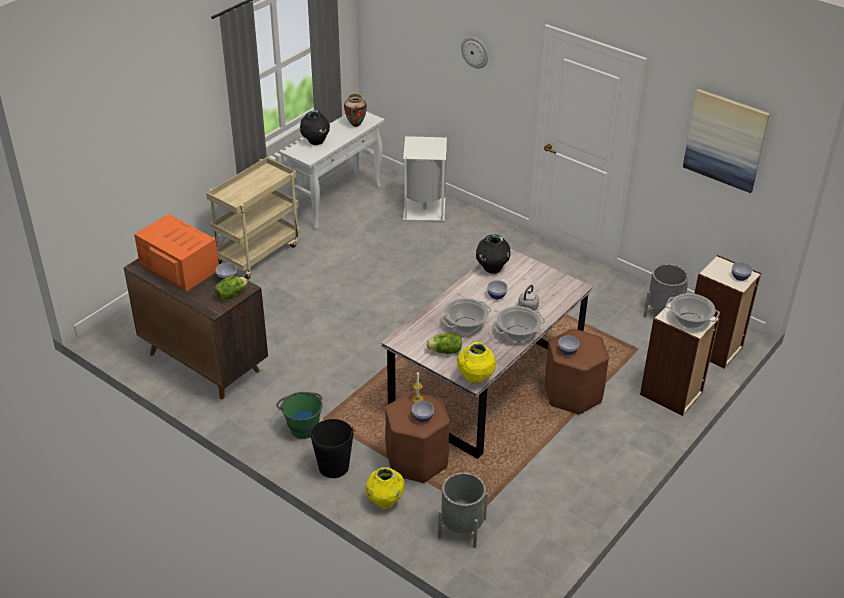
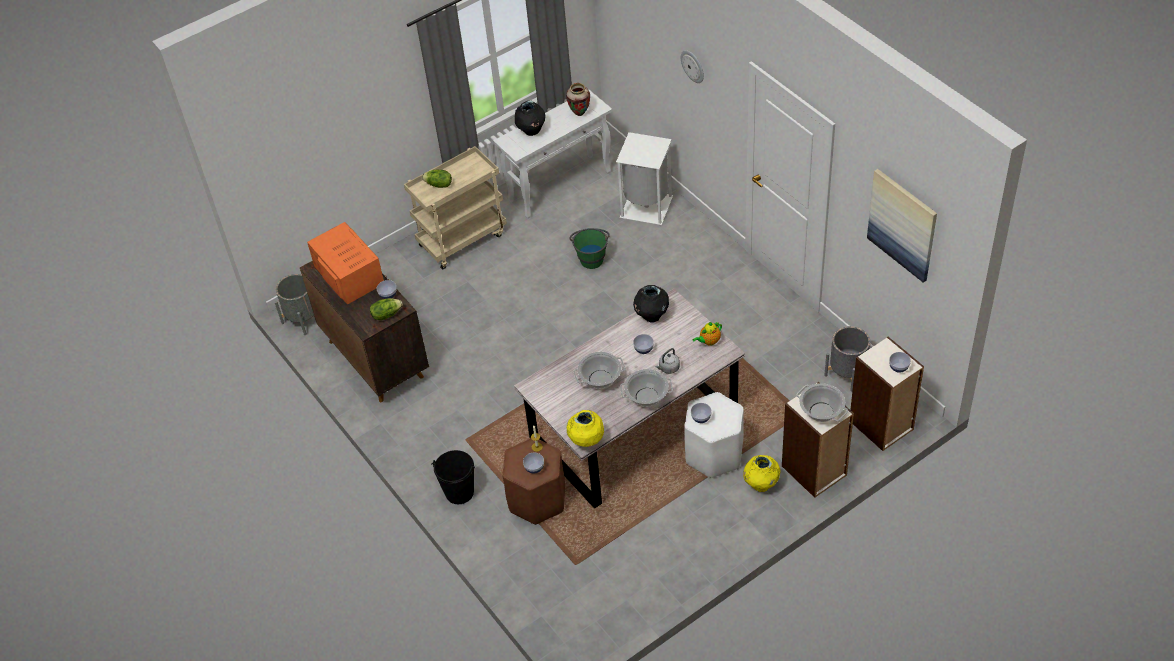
camera: 20 degrees right, 10 degrees up
green bucket [276,392,322,439] -> green bucket moved to [569,228,610,269]
yellow vase [365,467,404,509] -> yellow vase moved to [743,455,781,492]
lettuce [426,333,462,354] -> lettuce moved to [422,170,452,188]
grey planter [438,472,488,548] -> grey planter moved to [275,274,314,335]
brown stool [545,328,609,415] -> white stool [684,392,744,478]
none -> teapot [693,322,722,346]

